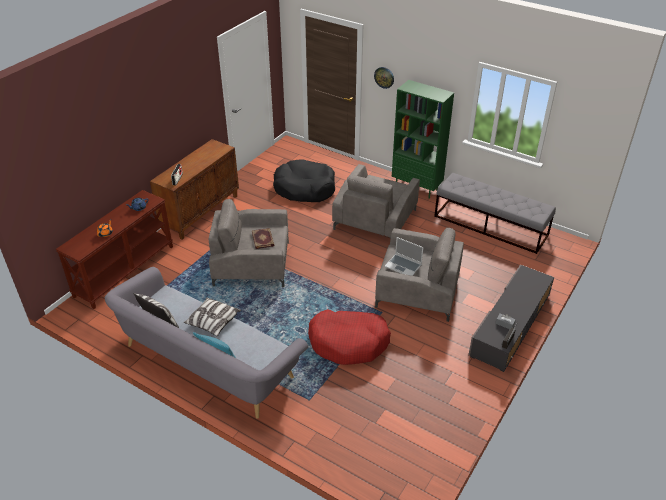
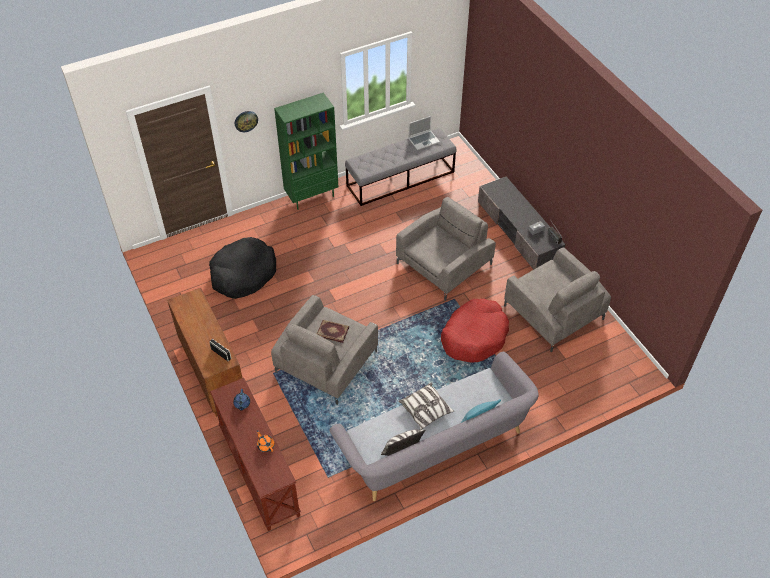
camera: 60 degrees left, 10 degrees up
grey armchair [332,164,420,239] -> grey armchair moved to [504,247,611,352]
laptop [385,237,424,276] -> laptop moved to [408,116,440,150]

